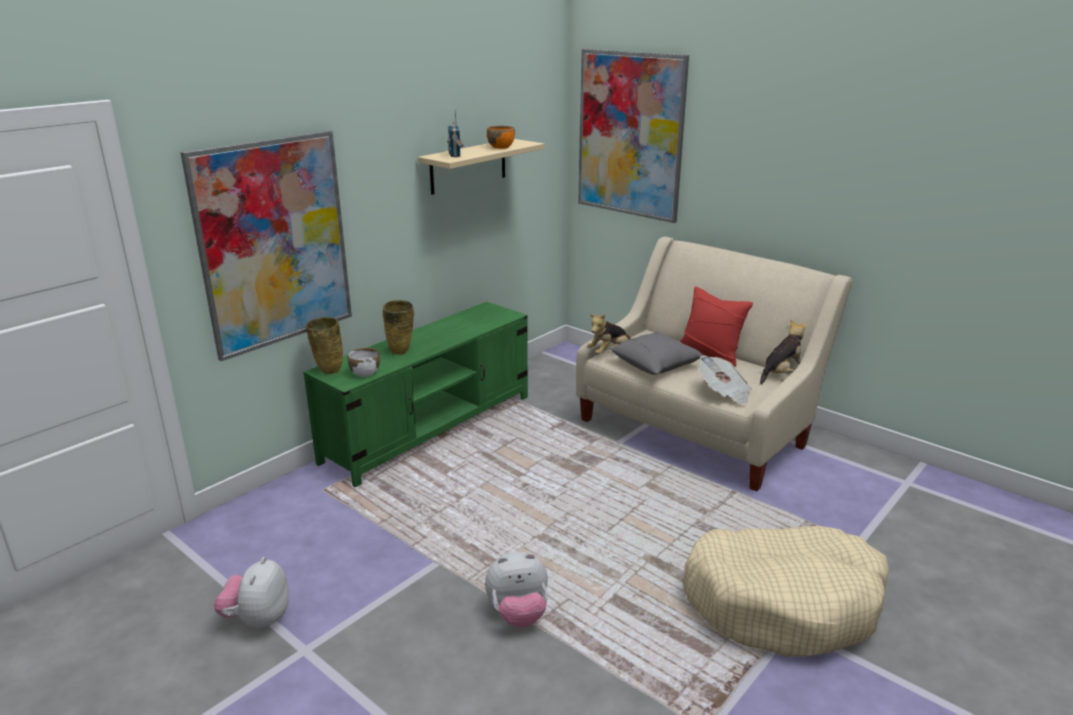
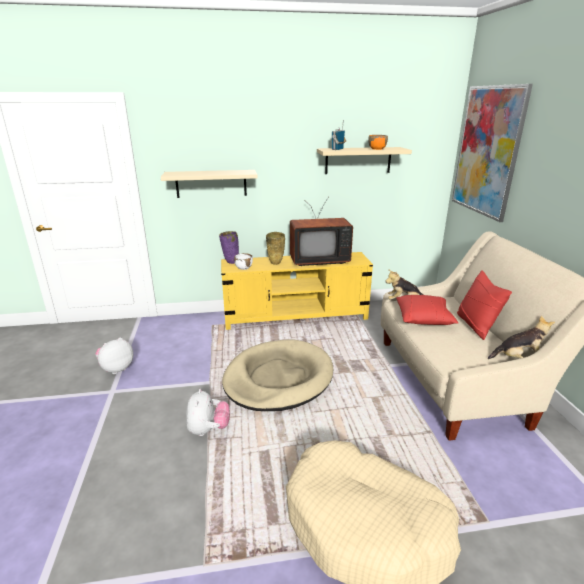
camera: 40 degrees right, 0 degrees up
picture [180,130,352,361] -> beige shelf [161,170,258,198]
green tv stand [303,302,528,487] -> yellow tv stand [221,252,373,330]
beige vase [305,317,343,374] -> purple vase [219,231,239,264]
plush toy [485,552,548,628] -> plush toy turned 120 degrees counterclockwise [186,389,230,436]
grey pillow [609,332,703,375] -> red pillow [396,294,458,325]
newspaper [699,355,752,405] -> none
none -> beige dog bed [222,339,333,411]
none -> television [290,197,353,266]

